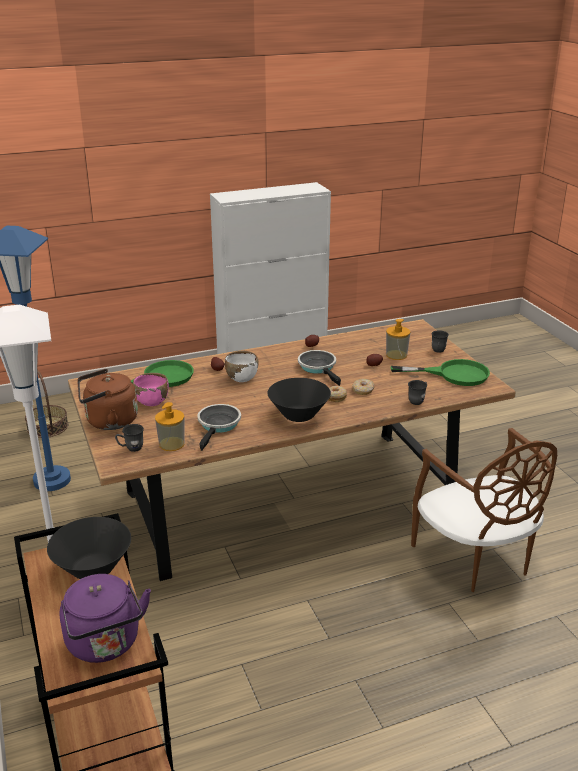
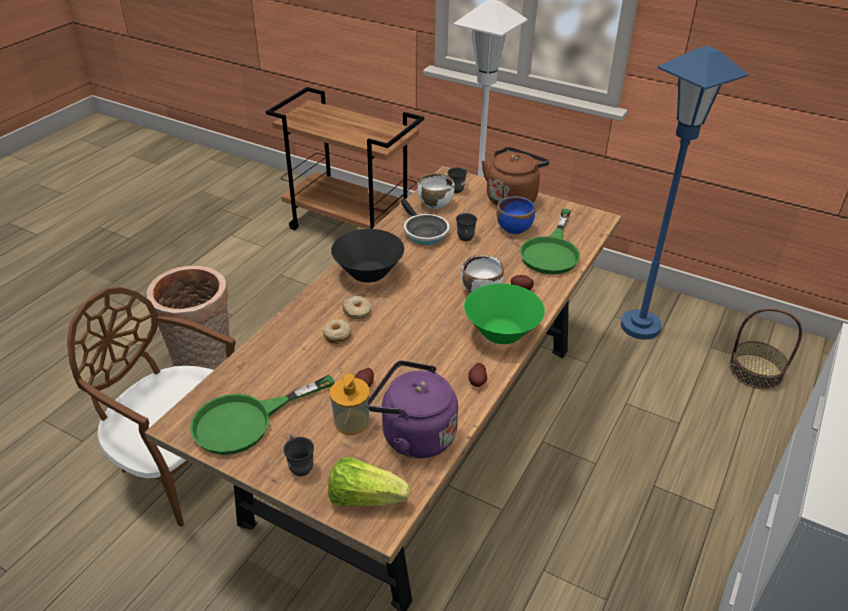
camera: 140 degrees right, 10 degrees up
black bowl [47,517,131,579] -> none
purple kettle [59,574,151,663] -> purple kettle moved to [367,360,458,458]
pink bowl [133,373,169,406] -> blue bowl [496,196,535,234]
soap dispenser [155,402,185,451] -> white bowl [418,173,455,209]
frying pan [298,350,341,386] -> none
grey mug [408,380,427,405] -> grey mug moved to [456,213,477,241]
none -> basket [147,266,230,370]
none -> lettuce [328,457,410,507]
none -> green bowl [464,283,545,344]

